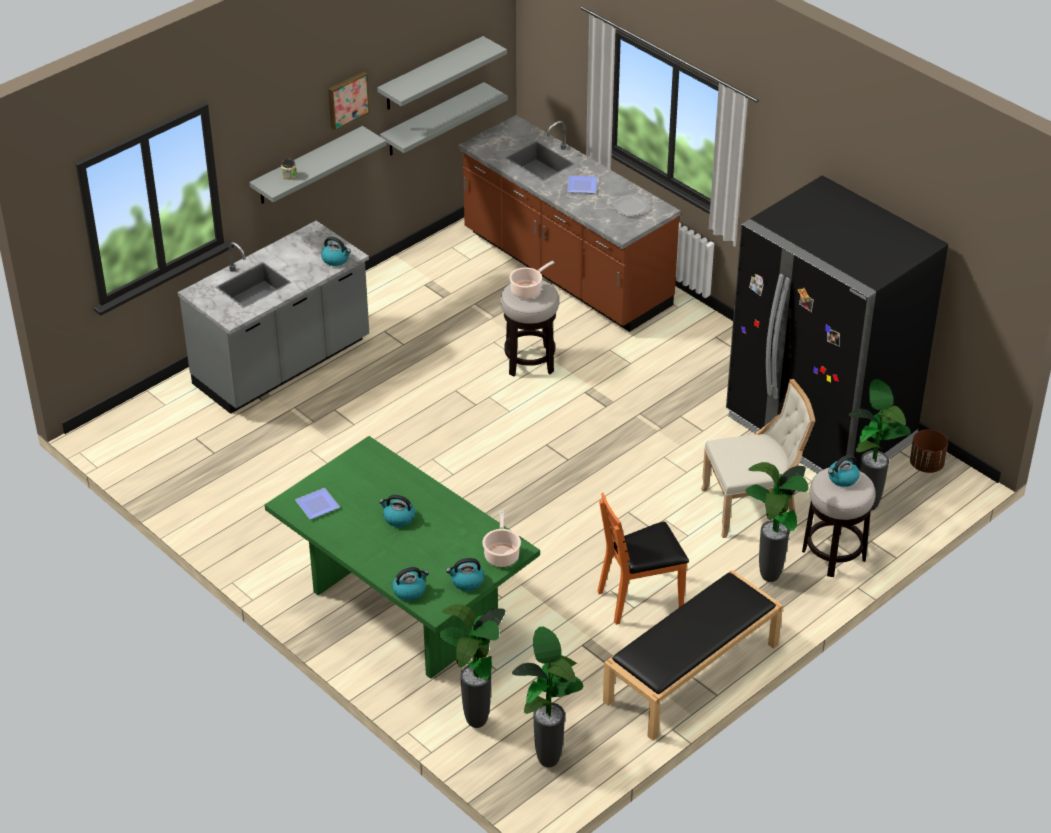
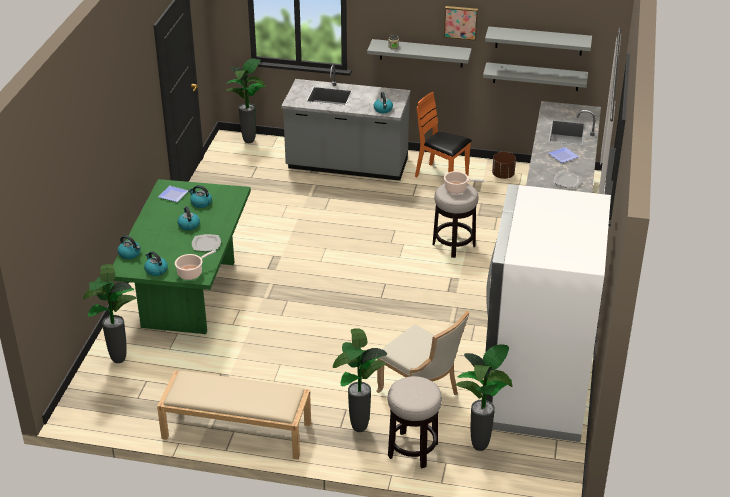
camera: 55 degrees right, 5 degrees down
potted plant [512,627,583,768] -> potted plant moved to [226,58,266,143]
orange chair [598,493,689,625] -> orange chair moved to [415,92,472,177]
black bench [603,570,783,741] -> beige bench [157,371,311,459]
black fridge [726,175,948,473] -> white fridge [482,184,611,442]
kettle [828,455,860,487] -> kettle moved to [188,185,212,208]
brown planter [910,429,948,473] -> brown planter moved to [492,152,516,179]
none -> plate [192,234,221,251]

